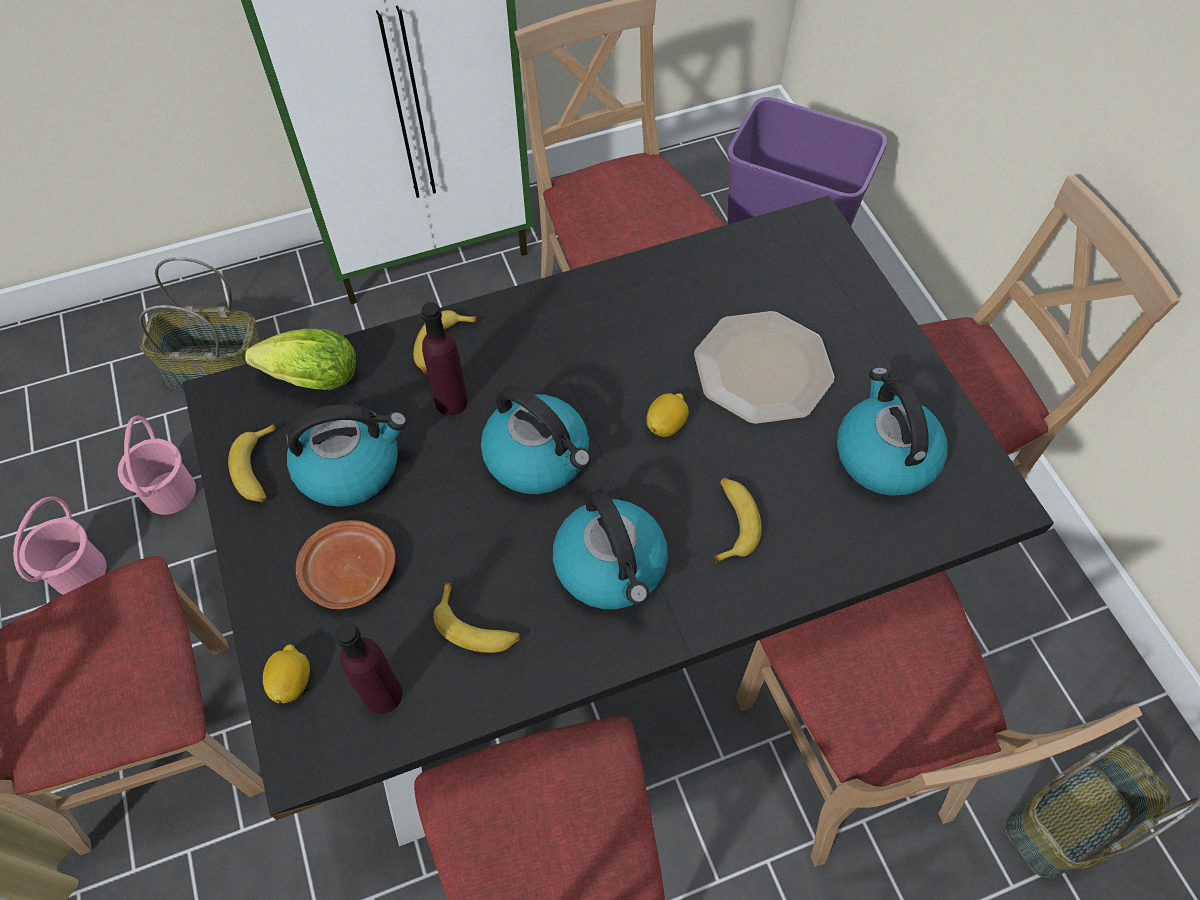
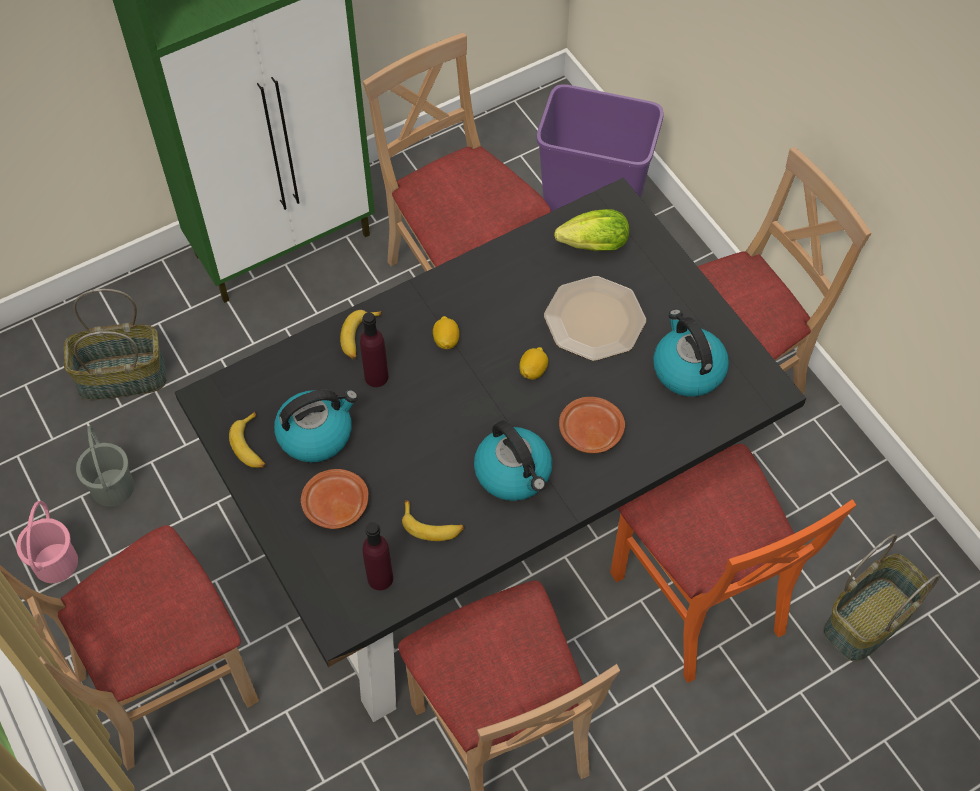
camera: 10 degrees left, 0 degrees up
pink bucket [118,415,196,515] -> grey bucket [76,426,134,507]
lettuce [245,329,356,390] -> lettuce moved to [554,209,629,251]
lemon [263,644,310,703] -> lemon moved to [433,316,459,349]
kettle [481,385,591,494] -> none
banana [715,478,762,564] -> brown plate [559,397,625,453]
beige chair [736,571,1143,867] -> orange chair [610,444,856,683]

